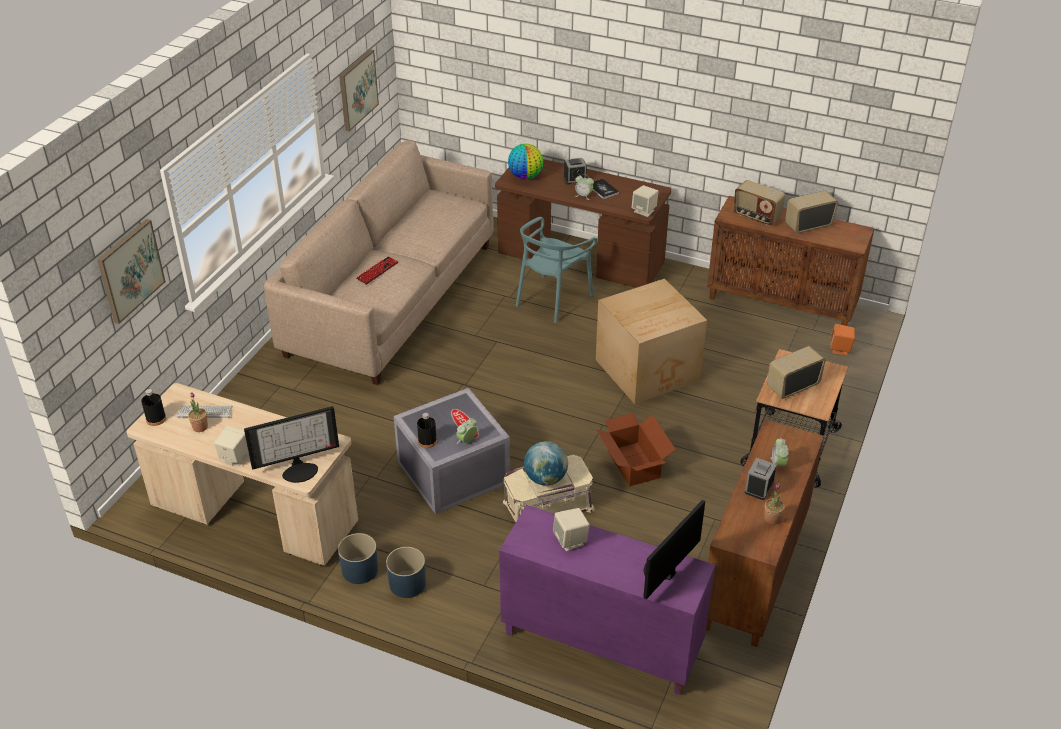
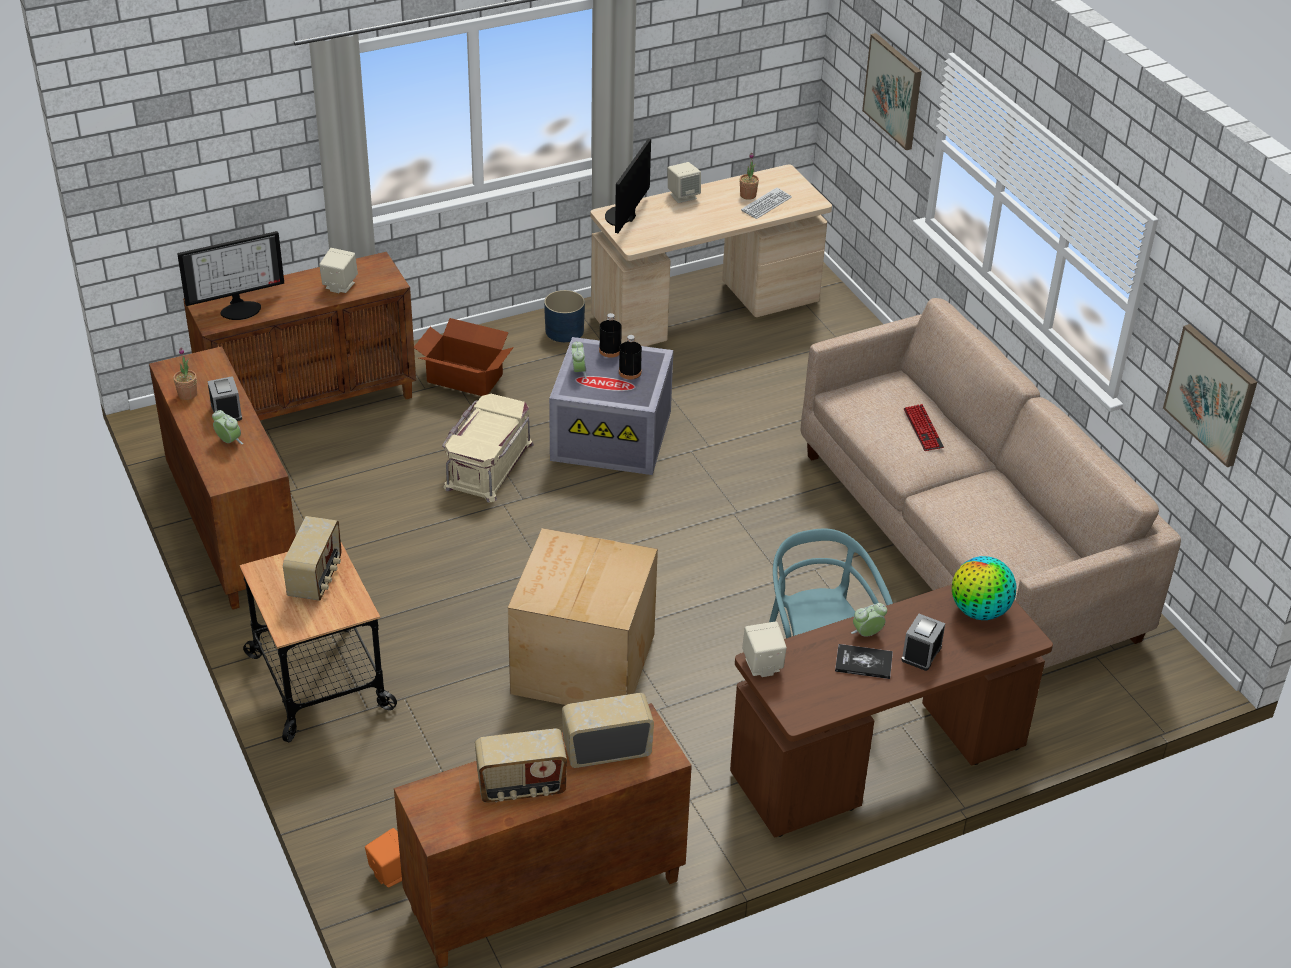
camera: 130 degrees right, 0 degrees up
black bottle [141,389,166,426] -> black bottle moved to [619,335,642,379]
blue planter [386,547,426,598] -> none
purple cabinet [499,505,715,695] -> brown cabinet [183,252,416,421]
globe [524,441,568,486] -> none
cardboard box [596,413,676,486] -> cardboard box moved to [414,318,514,396]
monitor [643,500,705,599] -> monitor turned 75 degrees clockwise [177,231,284,320]
radio [785,191,838,233] -> radio turned 60 degrees clockwise [475,728,567,803]

